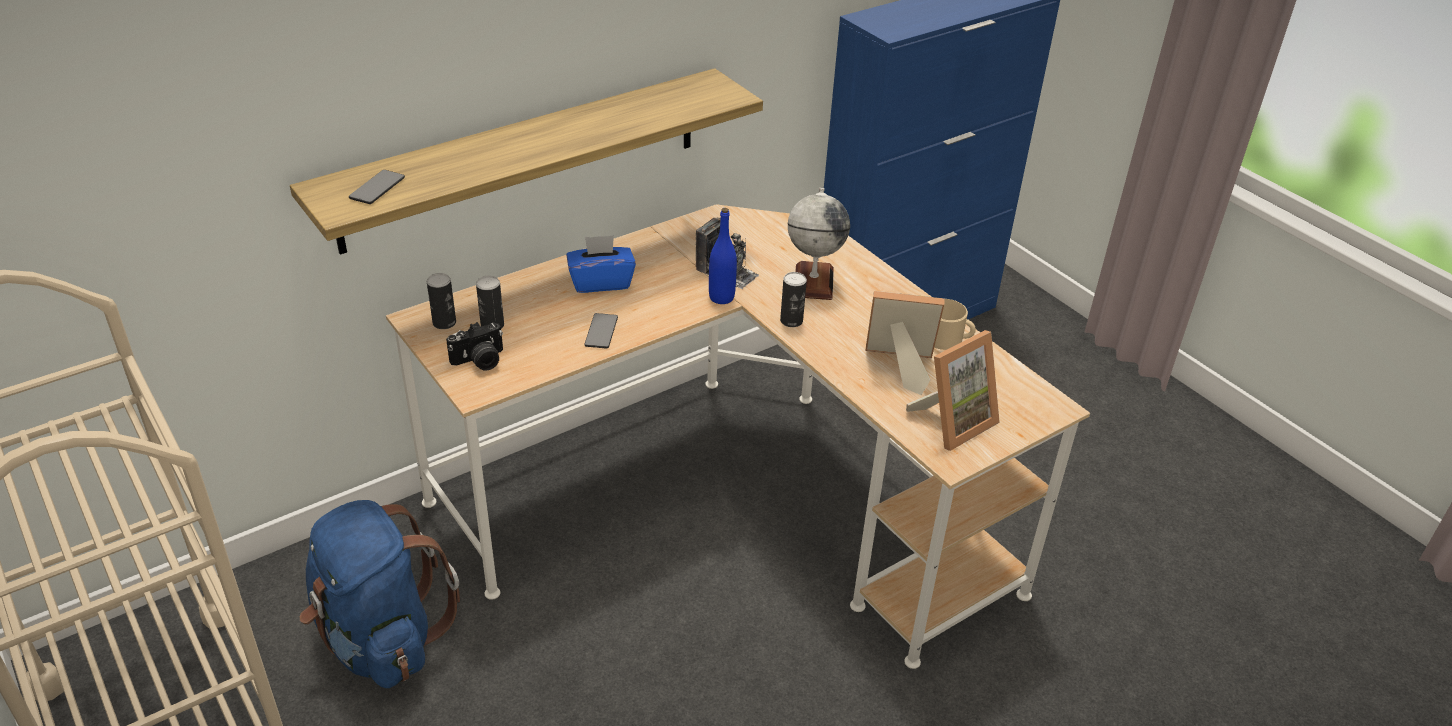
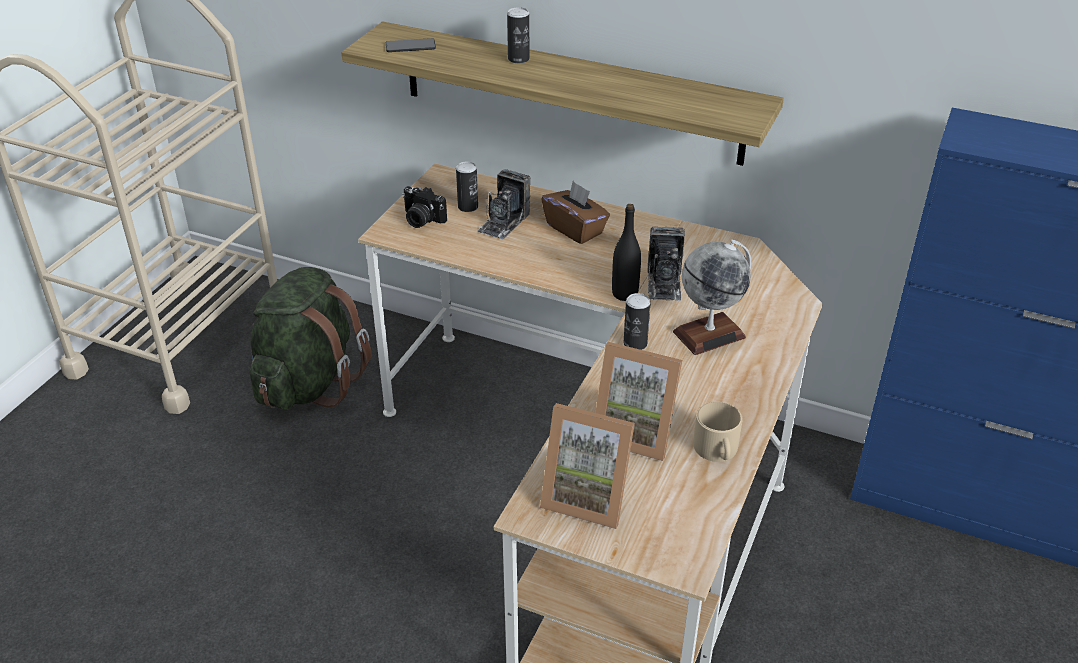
camera: 60 degrees right, 0 degrees up
blue backpack [300,500,460,688] -> green backpack [250,267,372,410]
can [427,273,456,329] -> can moved to [507,7,529,63]
blue tissue box [566,235,636,293] -> brown tissue box [541,181,610,244]
phone [584,313,618,349] -> none
blue bottle [709,208,737,304] -> black bottle [612,204,641,301]
picture frame [865,291,945,395] -> picture frame turned 135 degrees clockwise [595,342,682,461]
none -> camera [477,169,530,239]

